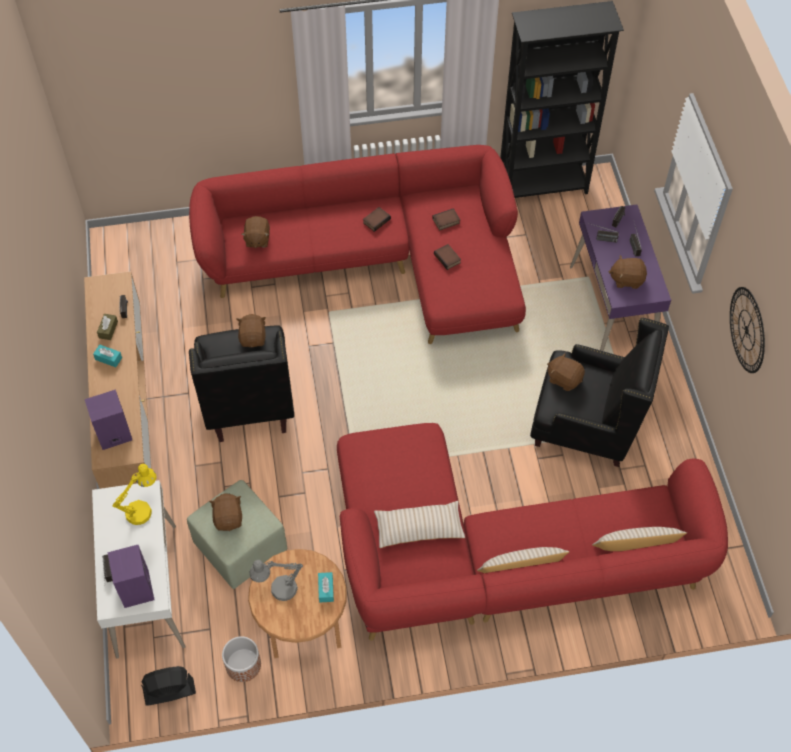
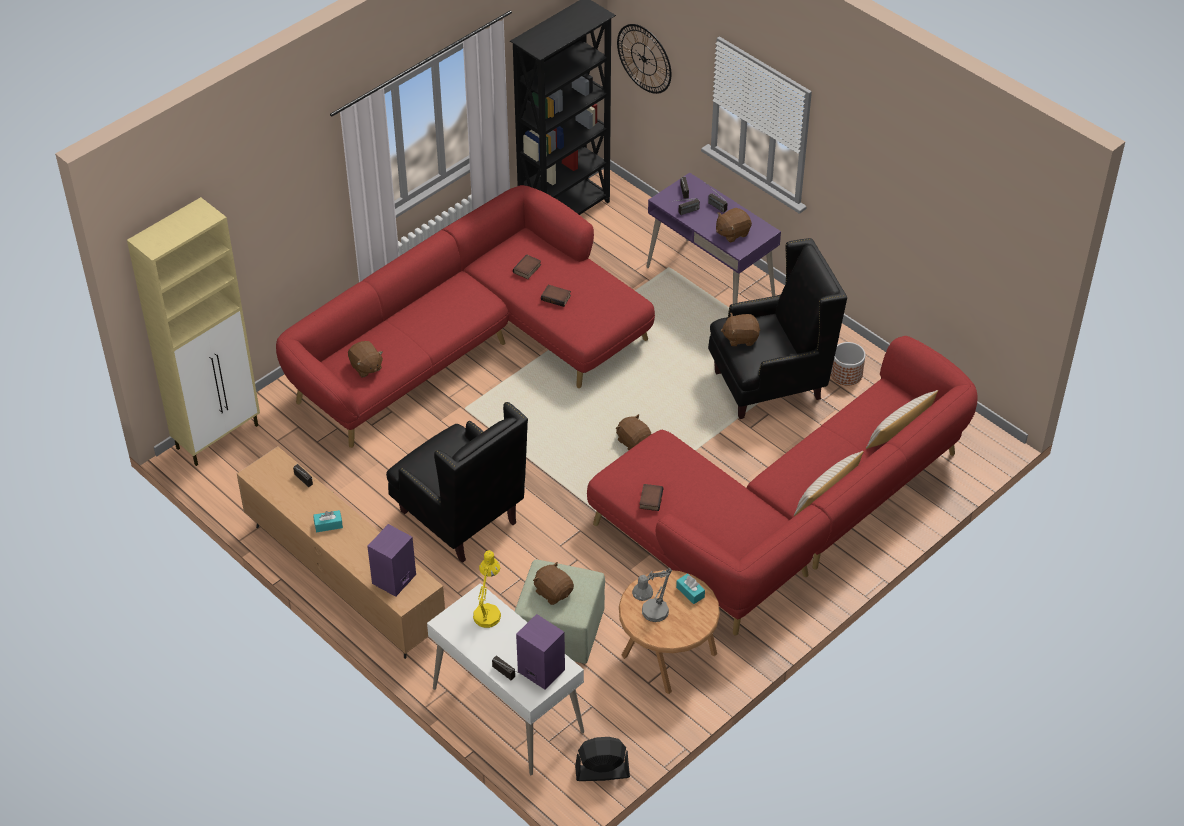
camera: 35 degrees left, 10 degrees down
brown tissue box [97,314,118,340] -> none
black fan [141,666,196,706] -> black fan turned 45 degrees clockwise [575,737,630,781]
planter [222,636,261,682] -> planter moved to [831,342,865,386]
brown plush toy [237,314,266,347] -> brown plush toy moved to [616,414,651,450]
book [363,207,391,232] -> book moved to [639,484,663,511]
beige pillow [374,501,465,548] -> none
wall clock [730,287,765,373] -> wall clock moved to [617,24,671,94]
none -> beige cabinet [127,197,260,466]

